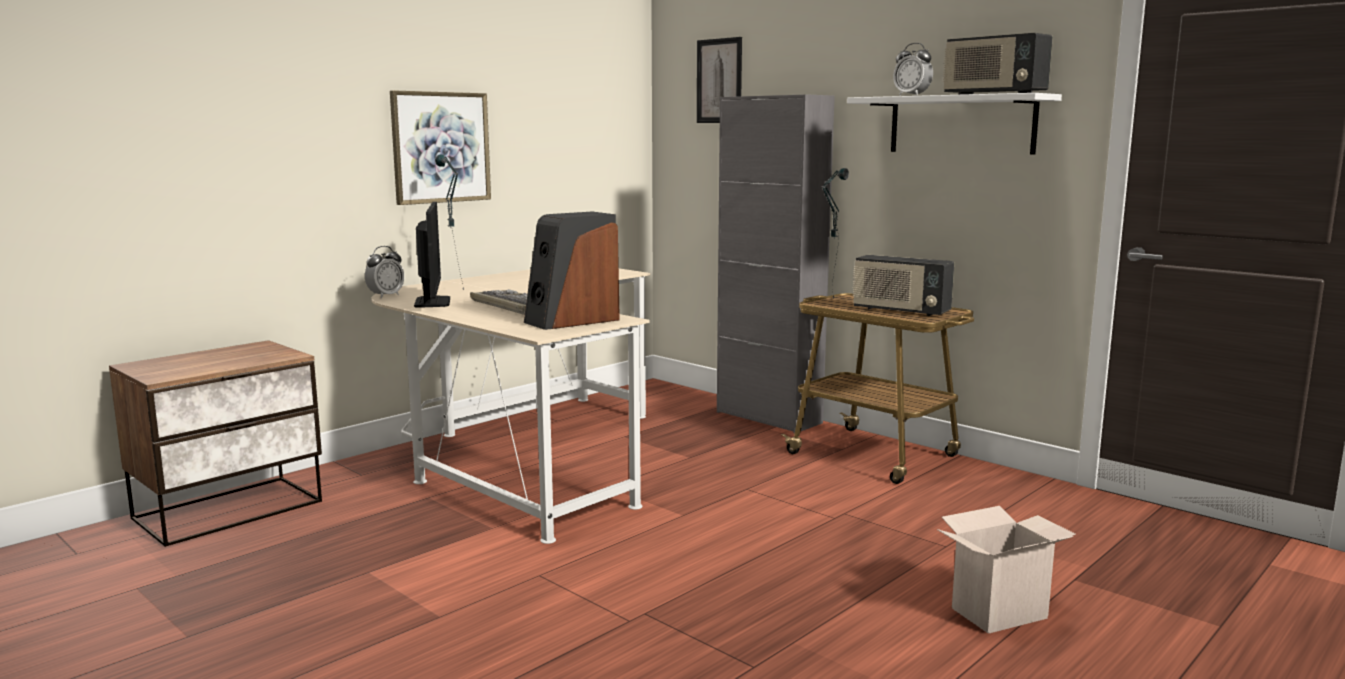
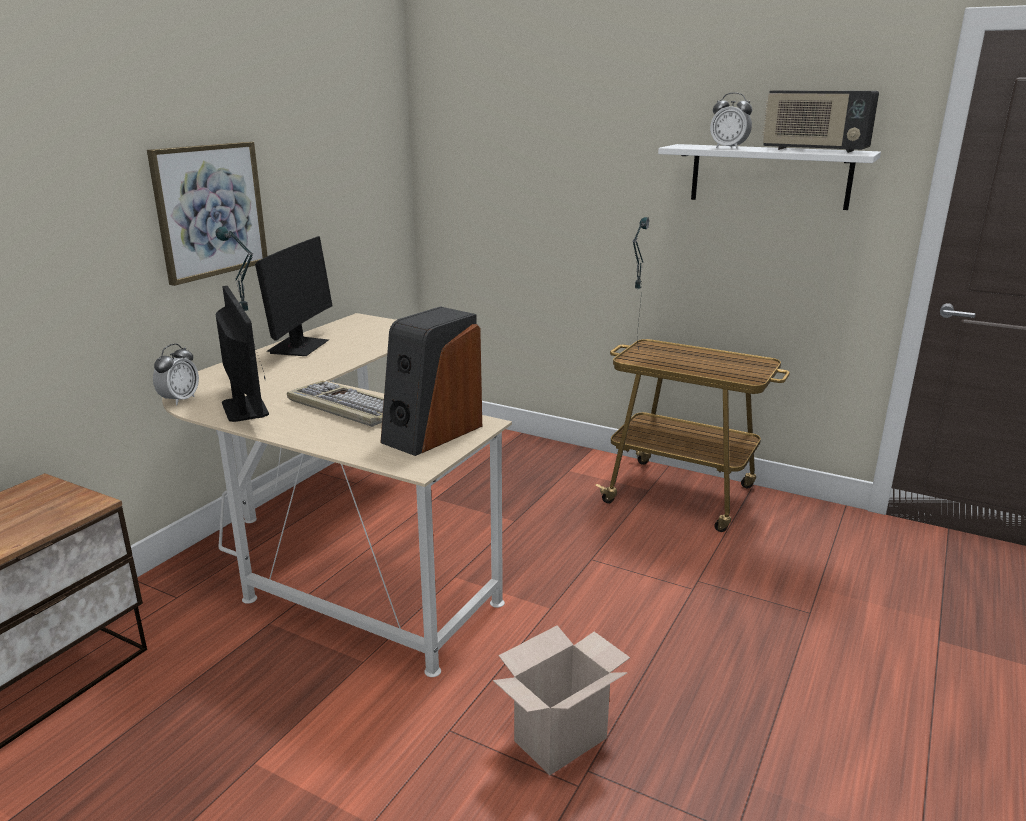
camera: 15 degrees left, 10 degrees up
picture [697,37,742,123] -> none
grey cabinet [717,94,835,433] -> none
radio [853,255,954,316] -> none
cardboard box [937,506,1076,634] -> cardboard box moved to [493,625,630,775]
none -> monitor [255,236,333,356]

